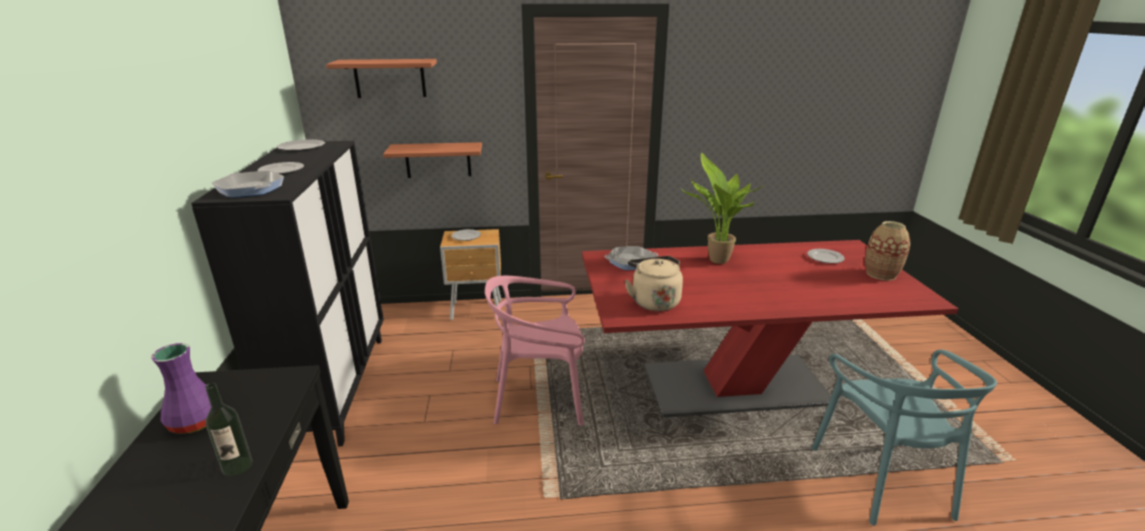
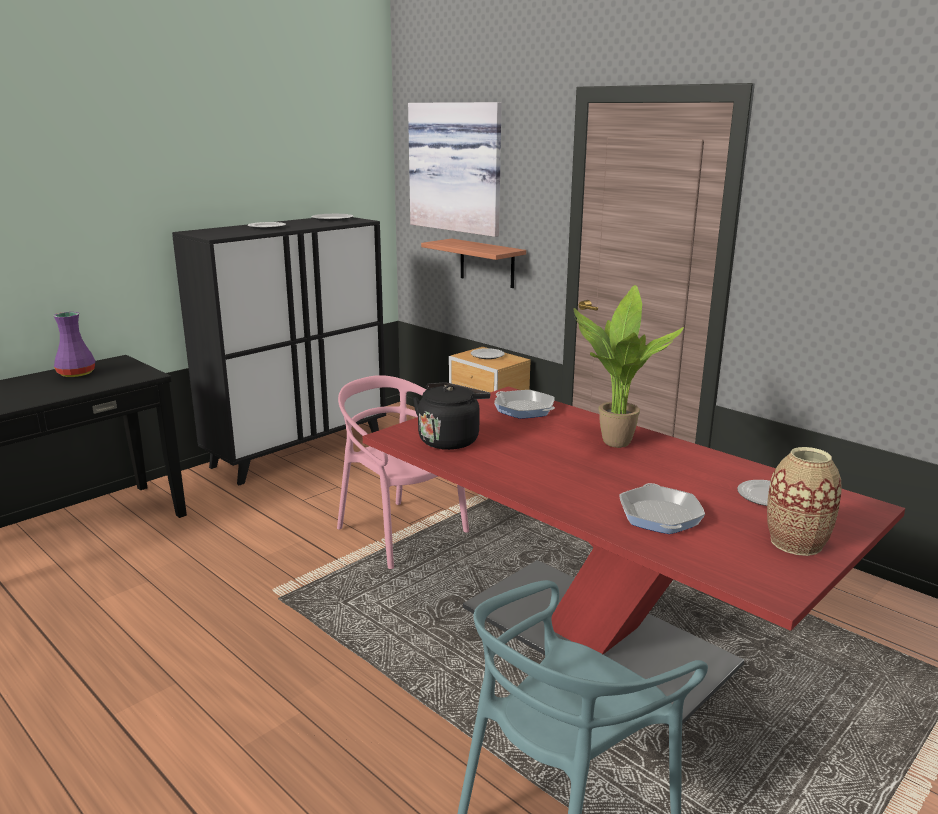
camera: 50 degrees right, 5 degrees down
bottle [205,383,253,477] -> none
frying pan [212,171,284,198] -> frying pan moved to [619,483,705,534]
shelf [326,59,437,98] -> picture [408,102,502,237]
beige kettle [625,256,683,311] -> black kettle [413,382,490,450]

